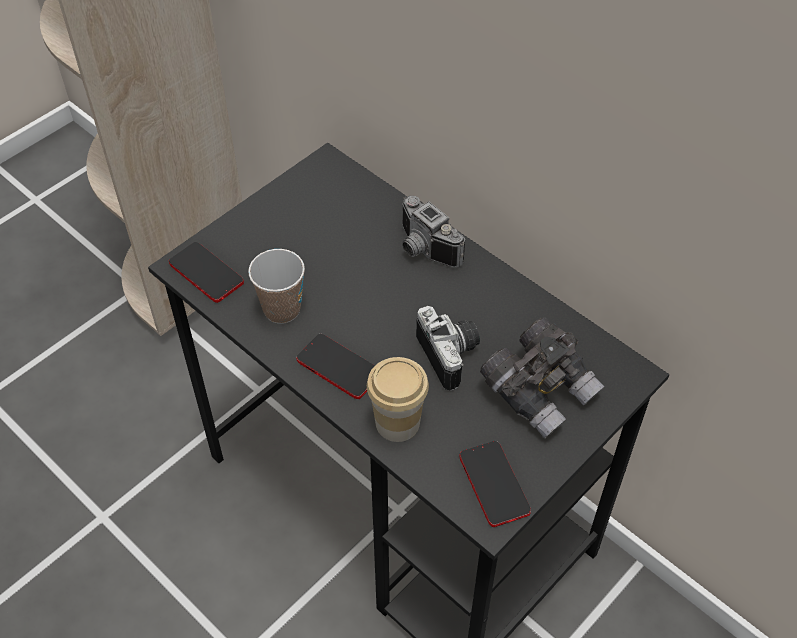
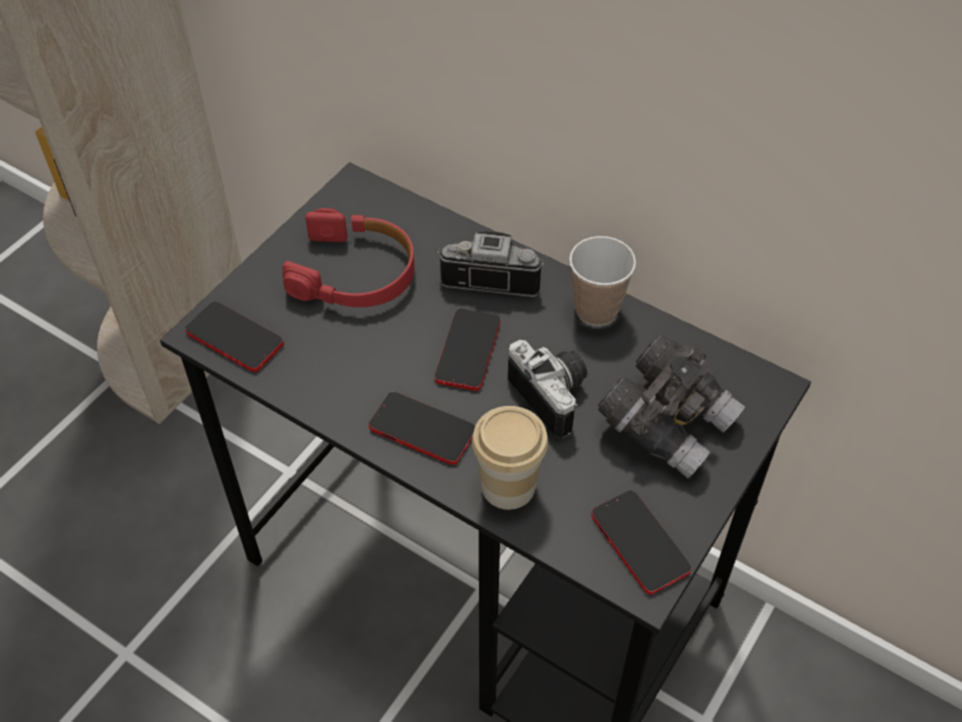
camera: 10 degrees left, 0 degrees up
cup [248,249,305,324] -> cup moved to [569,236,636,326]
camera [402,196,465,268] -> camera turned 150 degrees clockwise [437,231,544,297]
none -> red headphones [282,208,414,307]
none -> phone [435,308,501,391]

